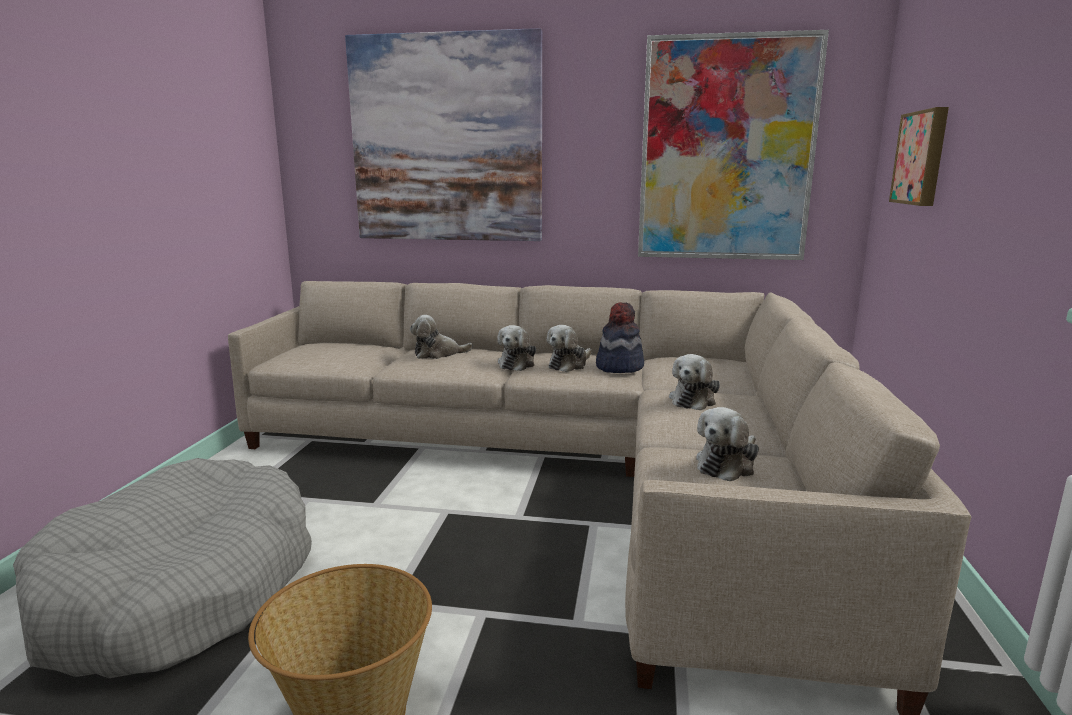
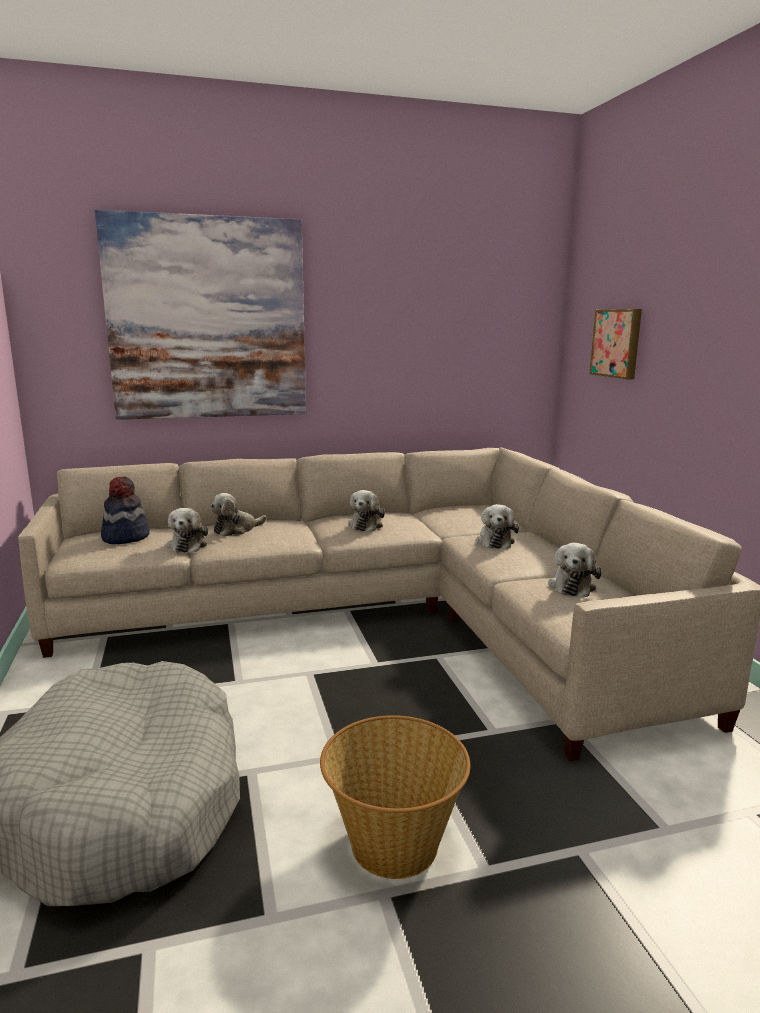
camera: 25 degrees left, 0 degrees up
plush toy [497,325,536,371] -> plush toy moved to [167,508,208,553]
hat [596,302,644,373] -> hat moved to [101,477,150,544]
picture [638,30,829,260] -> none

